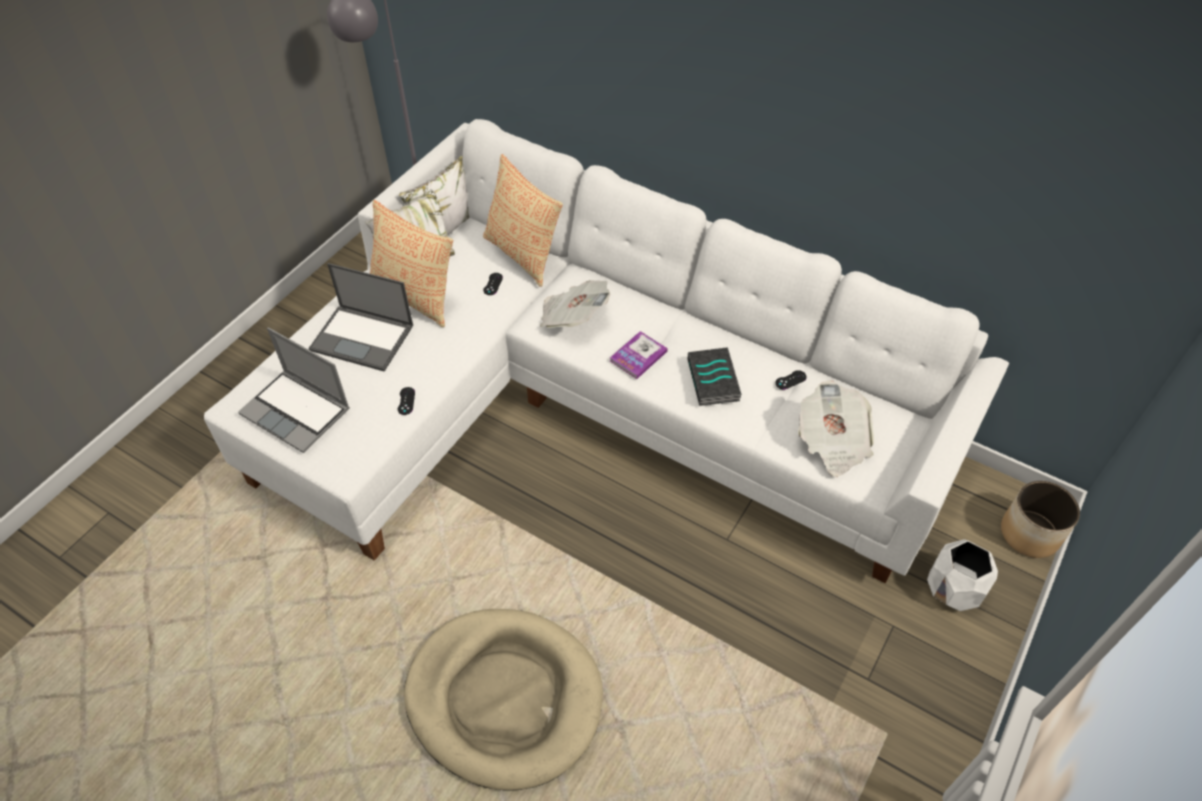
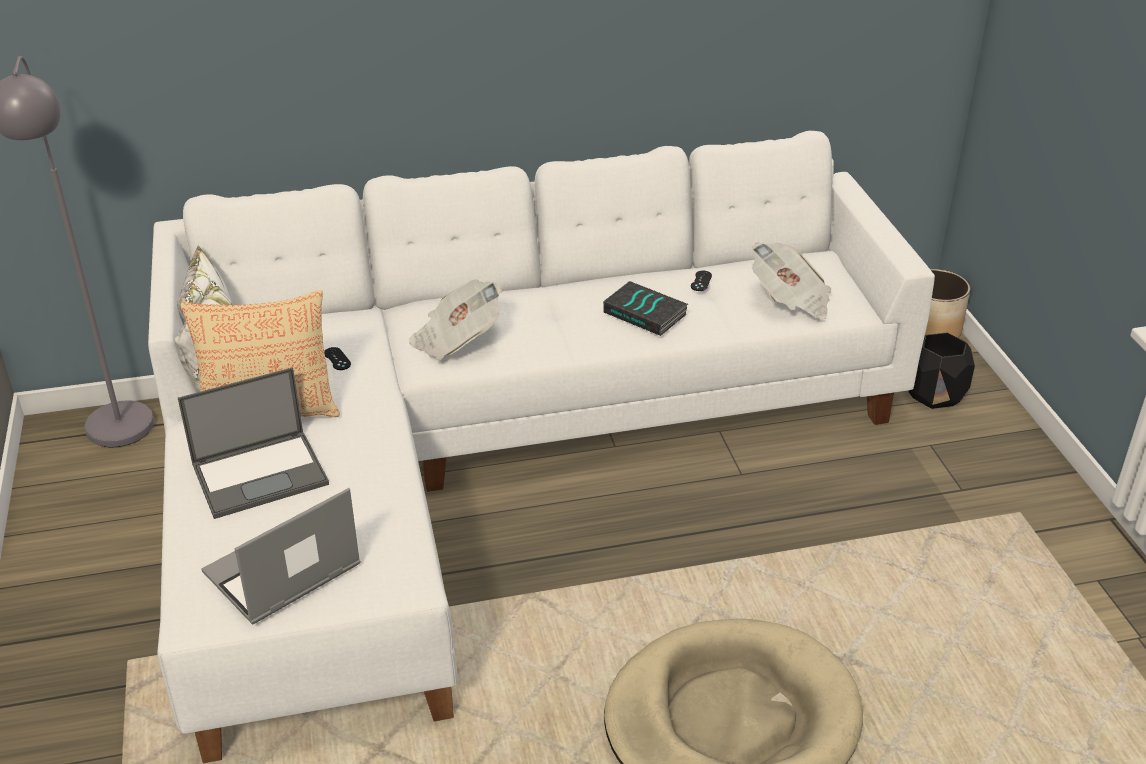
camera: 45 degrees left, 15 degrees down
laptop [238,327,350,453] -> laptop turned 150 degrees clockwise [201,488,361,625]
black game controller [398,387,415,415] -> none
beige pillow [483,154,563,287] -> none
book [610,331,668,379] -> none
white planter [927,539,998,611] -> black planter [908,332,975,409]

